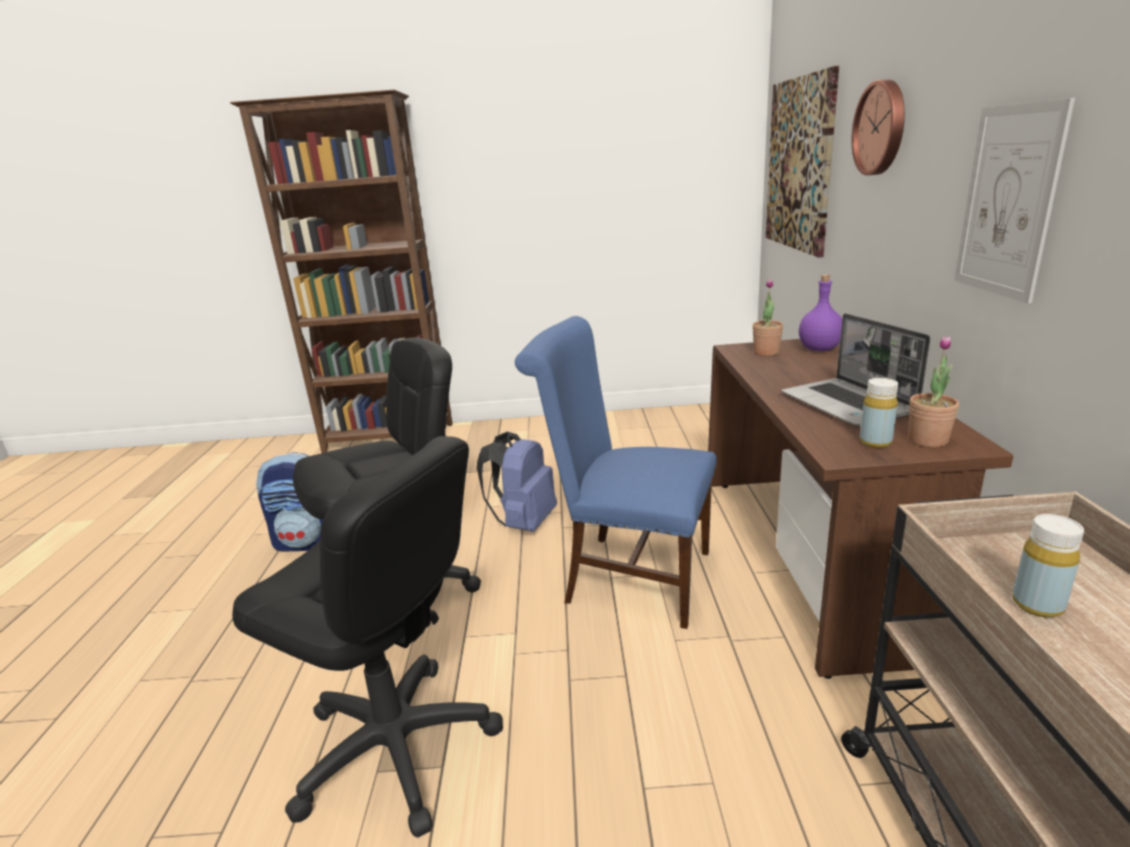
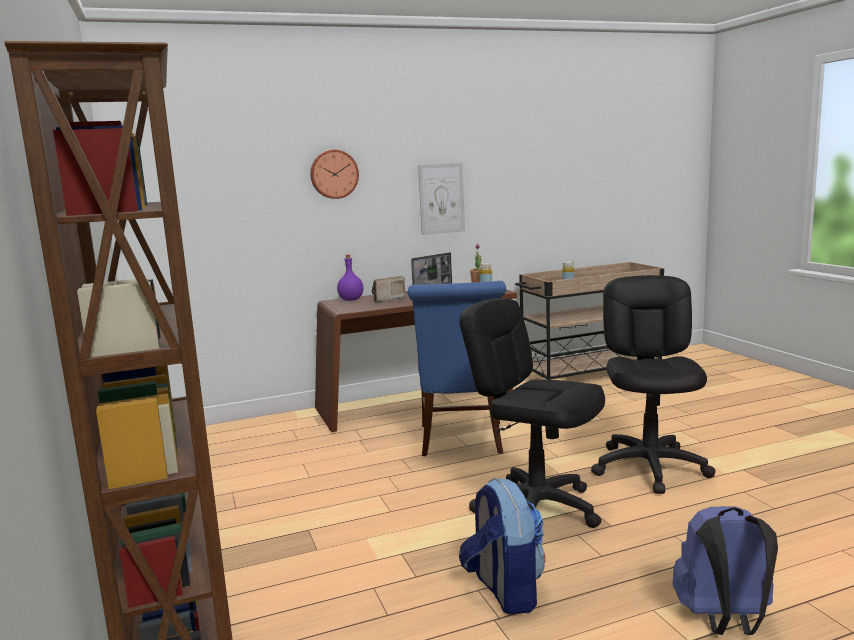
camera: 110 degrees left, 10 degrees down
blue backpack [477,432,557,532] -> blue backpack moved to [673,507,778,635]
potted plant [753,278,783,356] -> none
picture [766,66,839,258] -> none
none -> radio [372,276,405,303]

